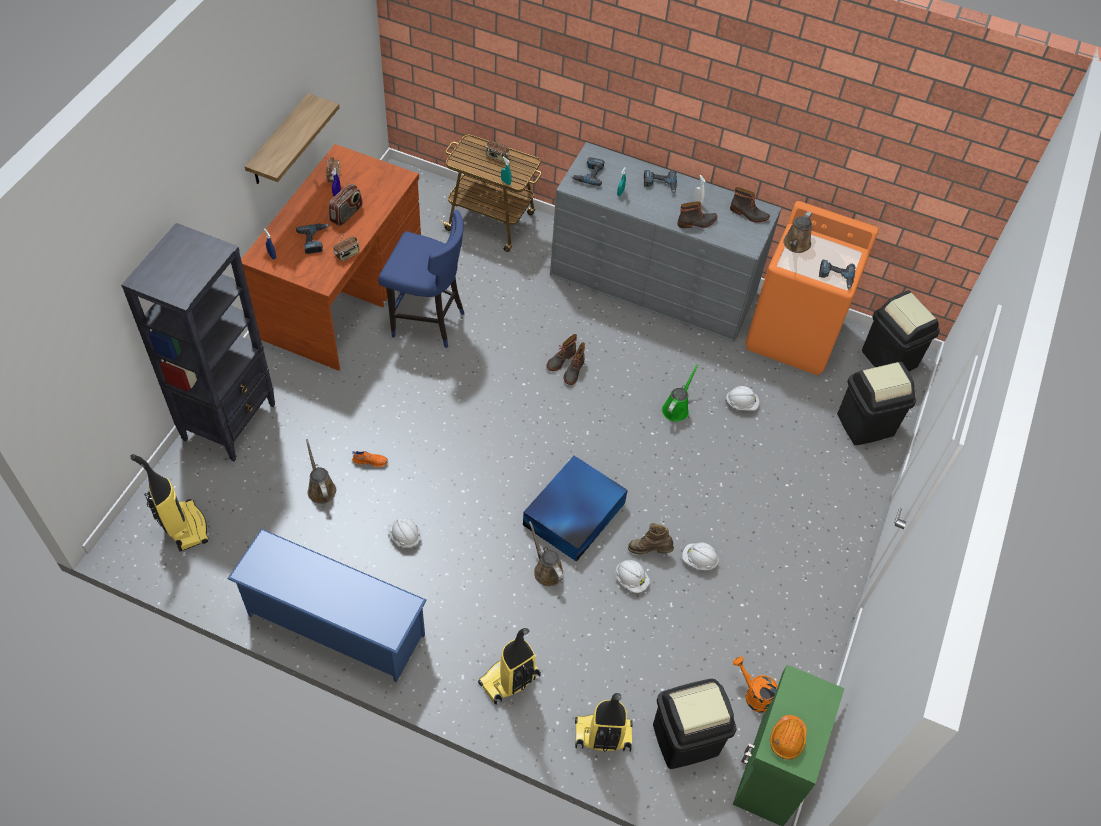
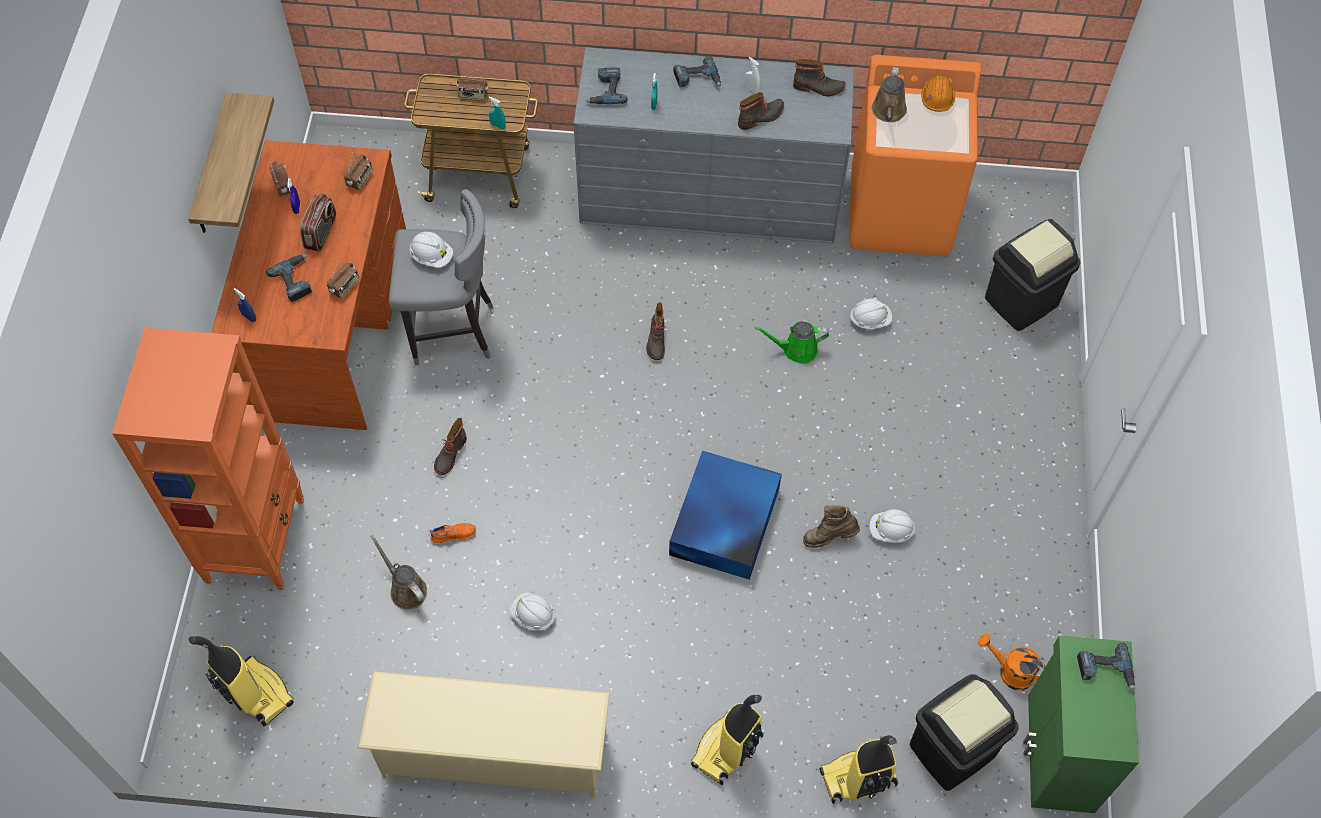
camera: 15 degrees left, 5 degrees up
black bookcase [121,223,276,462] -> orange bookcase [112,328,304,590]
blue shoe rack [228,529,427,682] -> beige shoe rack [358,671,610,798]
blue stool [378,210,464,348] -> grey stool [389,189,494,365]
brown watering can [529,521,563,586] -> none
boot [546,334,577,371] -> boot moved to [434,418,467,475]
white hard hat [616,560,650,593] -> white hard hat moved to [409,232,453,268]
green watering can [662,364,698,422] -> green watering can turned 105 degrees counterclockwise [755,321,829,364]
orange hard hat [770,715,807,760] -> orange hard hat moved to [921,75,955,112]
power drill [819,260,856,289] -> power drill moved to [1077,643,1135,691]
black trash can [862,290,940,371] -> none
none -> radio [344,153,373,190]

